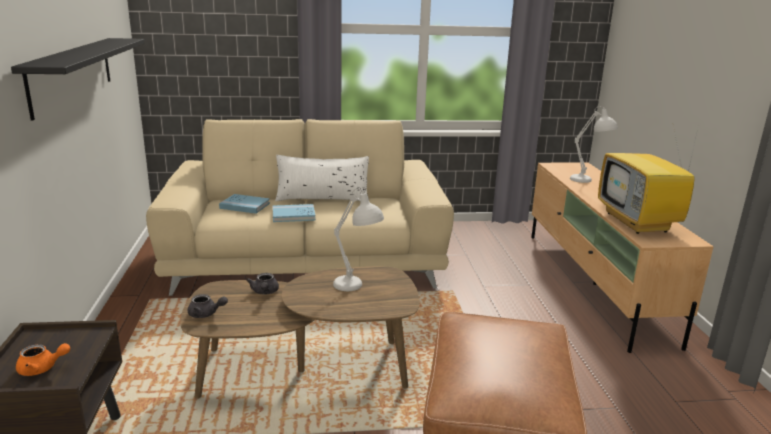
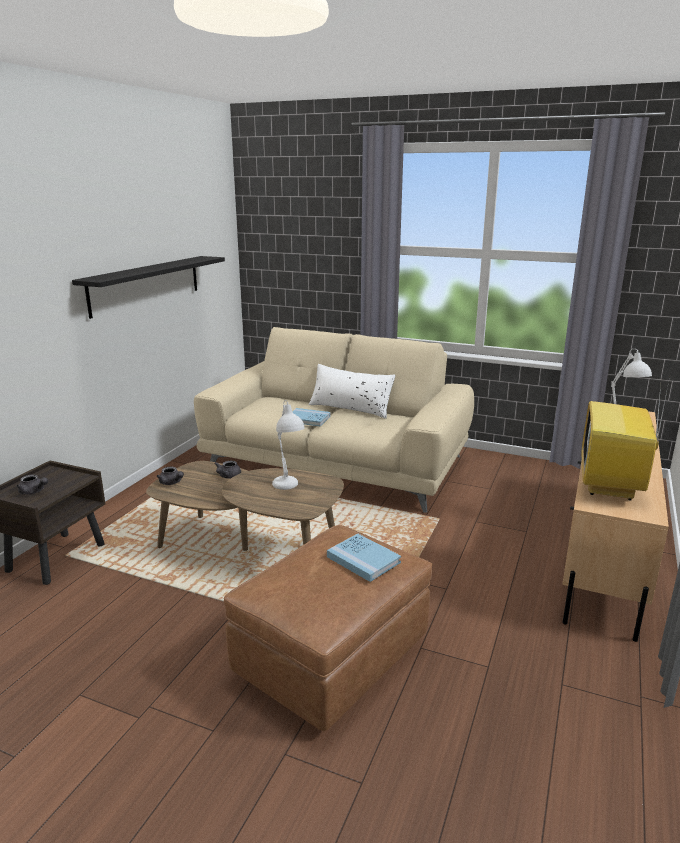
camera: 30 degrees right, 0 degrees up
orange teapot [16,343,70,376] -> grey teapot [16,475,48,495]
blue book [219,194,270,214] -> blue book moved to [327,533,401,582]

